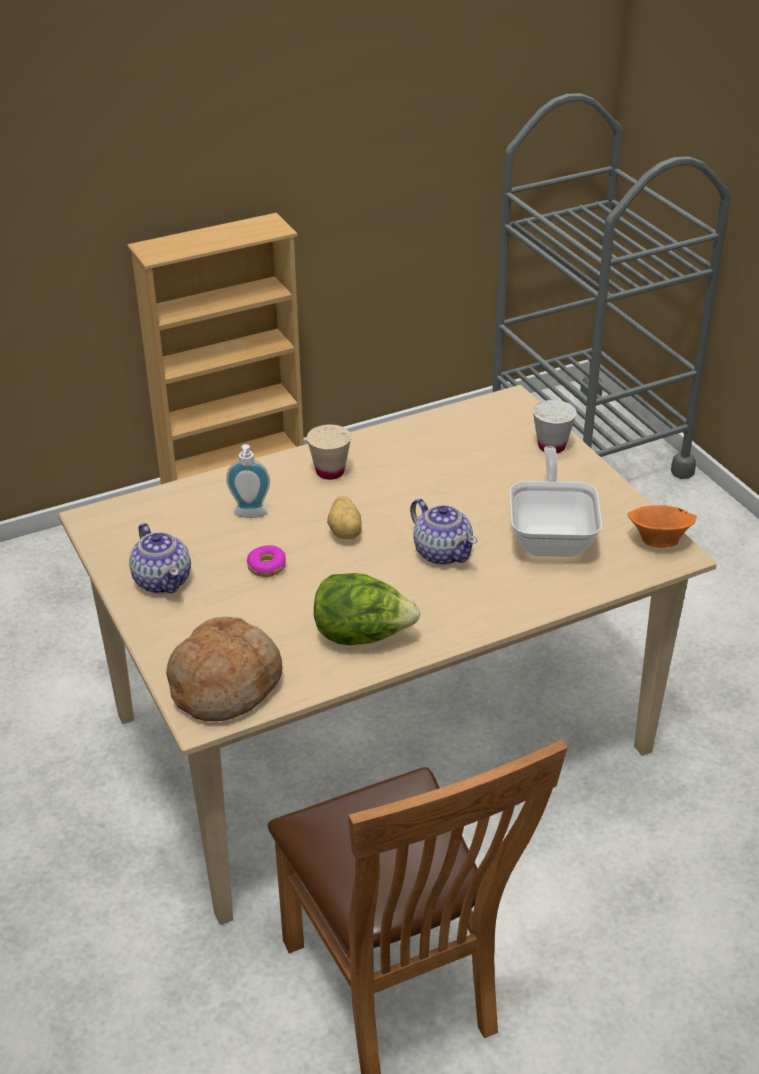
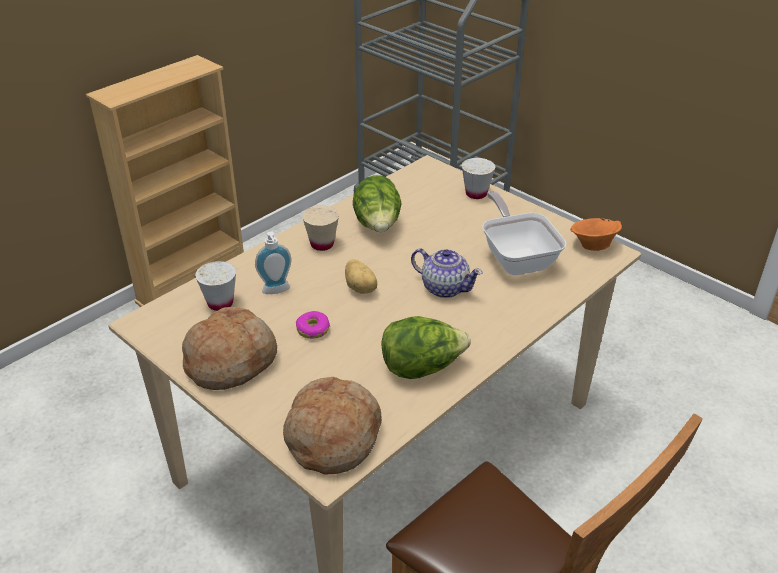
camera: 20 degrees left, 0 degrees up
teapot [129,523,191,594] -> bread [182,307,277,390]
none -> white cup [195,261,236,311]
none -> lettuce [353,175,402,232]

